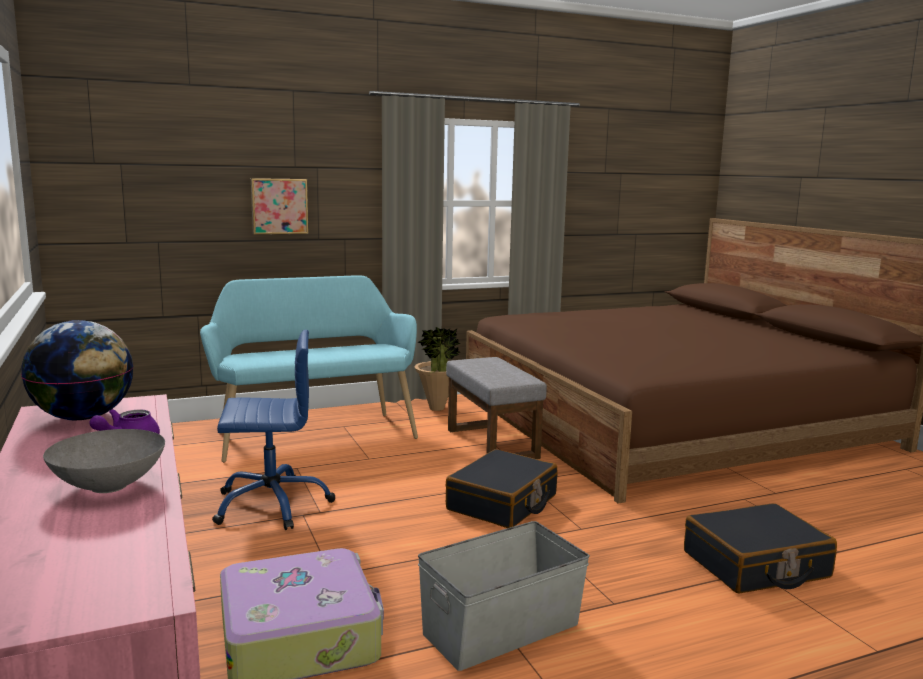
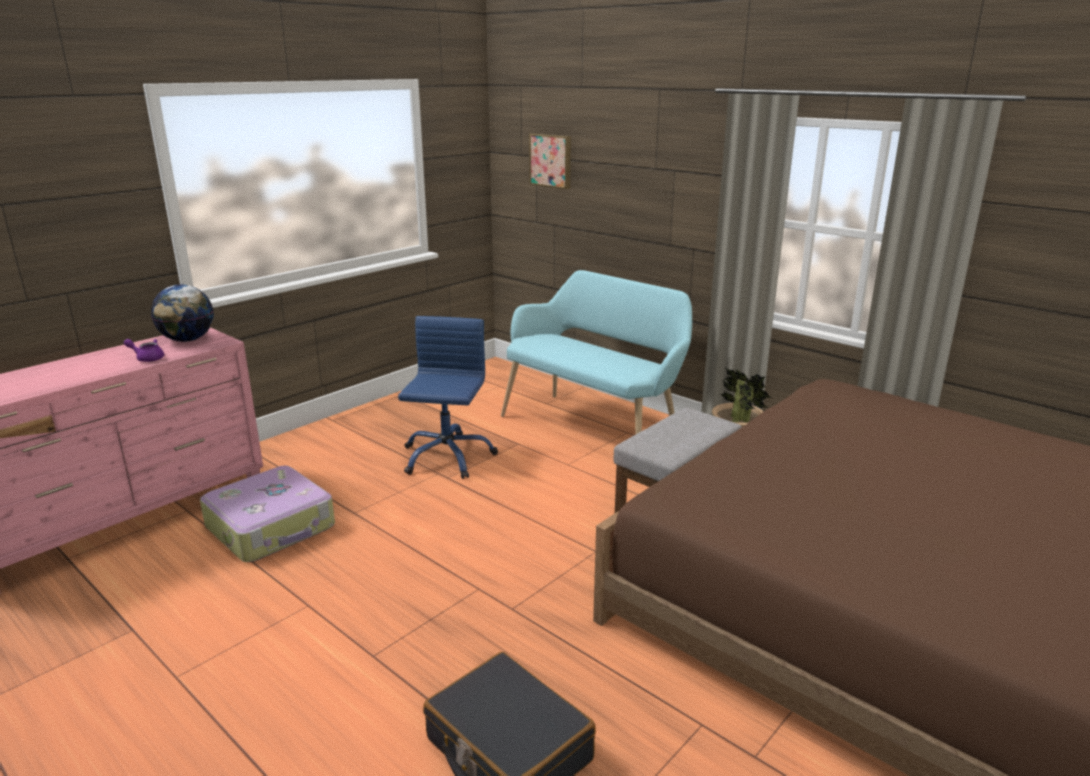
camera: 65 degrees right, 10 degrees up
grey bowl [43,429,165,493] -> none
blue office chair [212,330,335,530] -> blue office chair turned 135 degrees counterclockwise [398,316,498,479]
picture [251,178,308,235] -> picture moved to [529,133,571,189]
grey storage box [418,521,590,671] -> none
black suitcase [446,449,558,528] -> none

